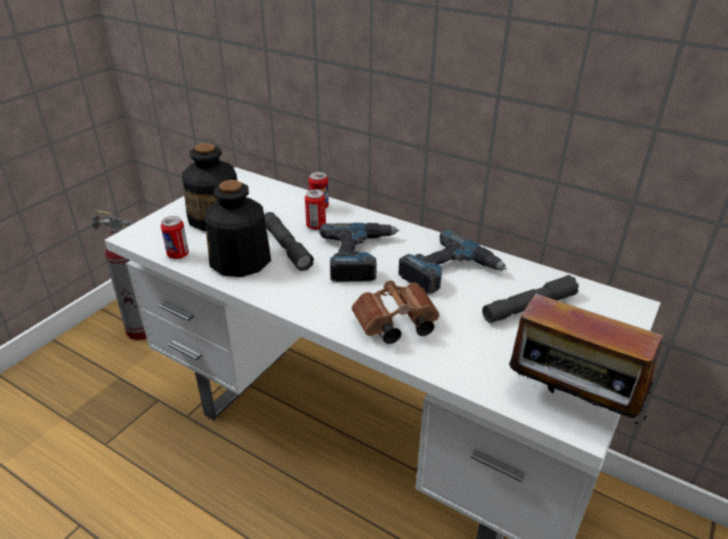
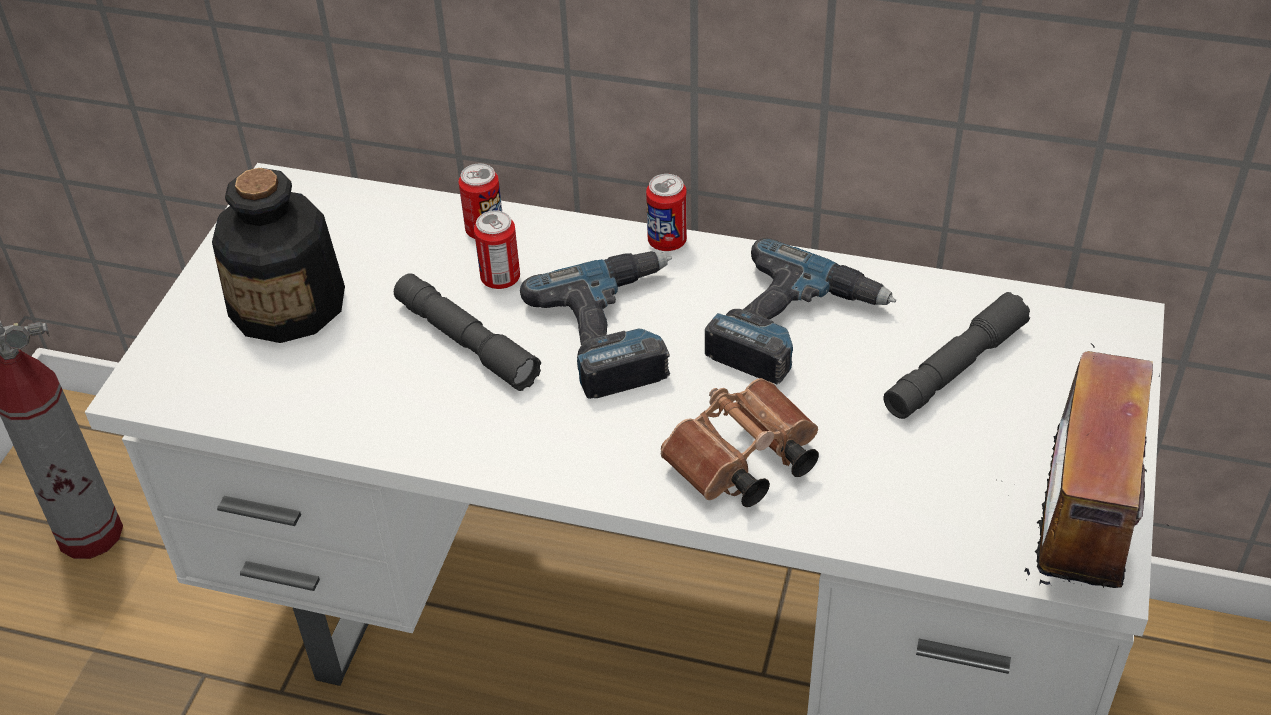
camera: 15 degrees left, 10 degrees up
can [161,216,189,259] -> can moved to [646,174,687,251]
bottle [205,180,271,277] -> none
radio [509,287,663,427] -> radio turned 90 degrees clockwise [1008,344,1169,588]

